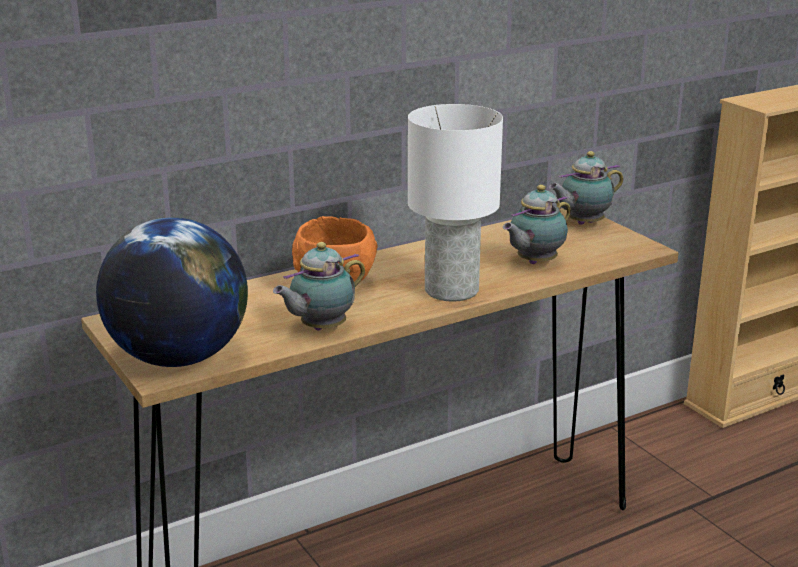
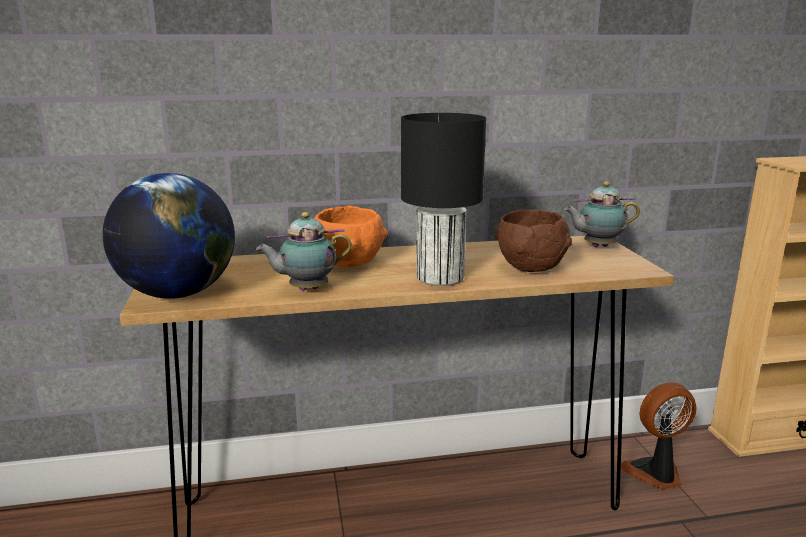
camera: 20 degrees right, 5 degrees down
white table lamp [408,104,503,301] -> black table lamp [401,113,486,286]
teapot [503,185,571,264] -> brown bowl [494,210,572,272]
none -> fan [621,382,696,490]

